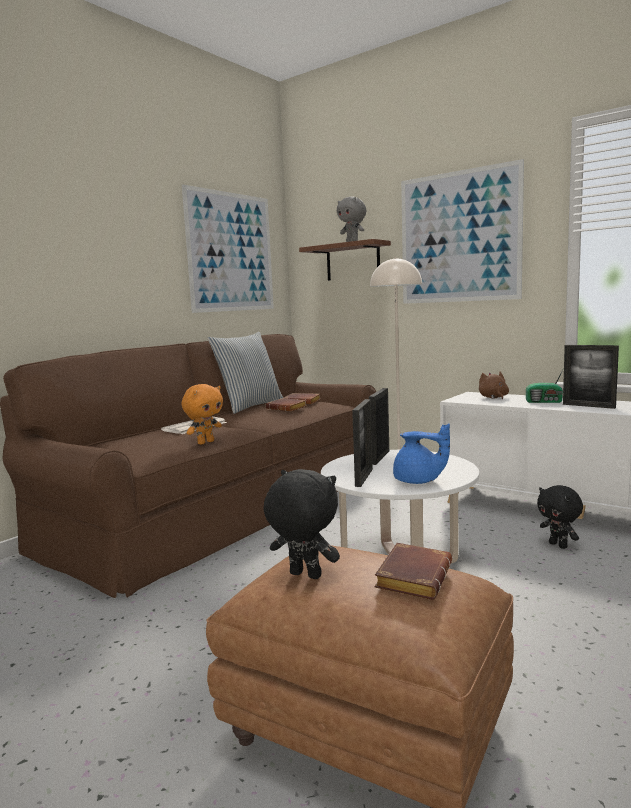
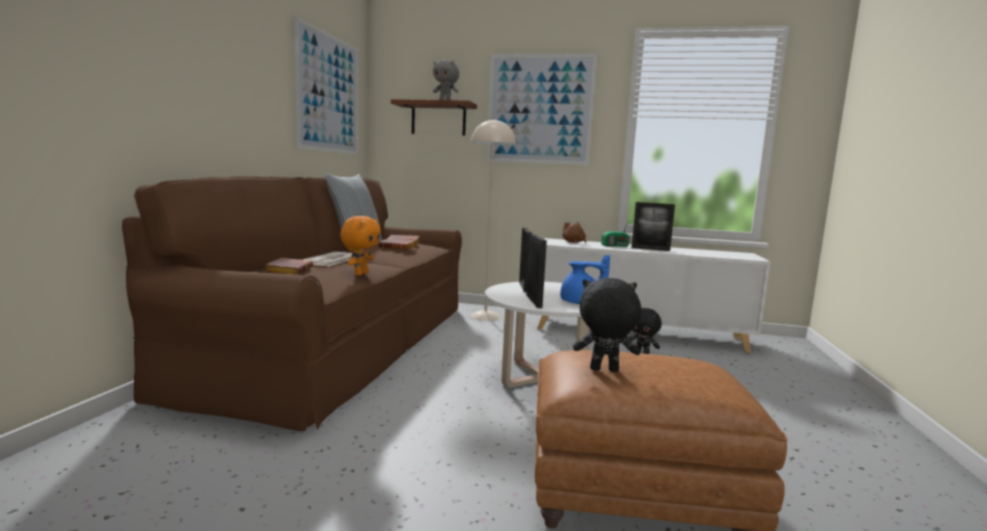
camera: 25 degrees left, 0 degrees up
brown book [374,543,452,600] -> brown book moved to [264,258,313,275]

